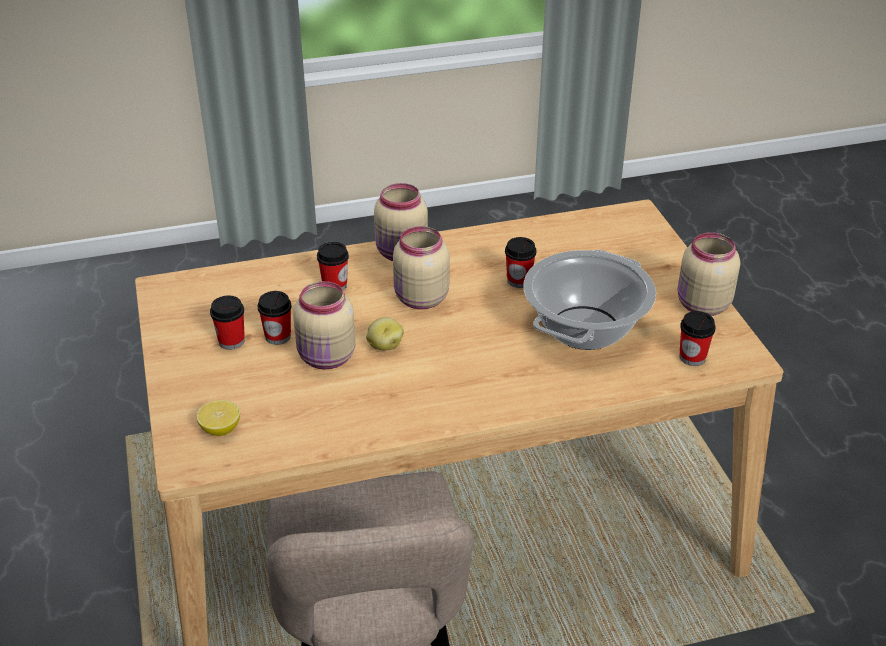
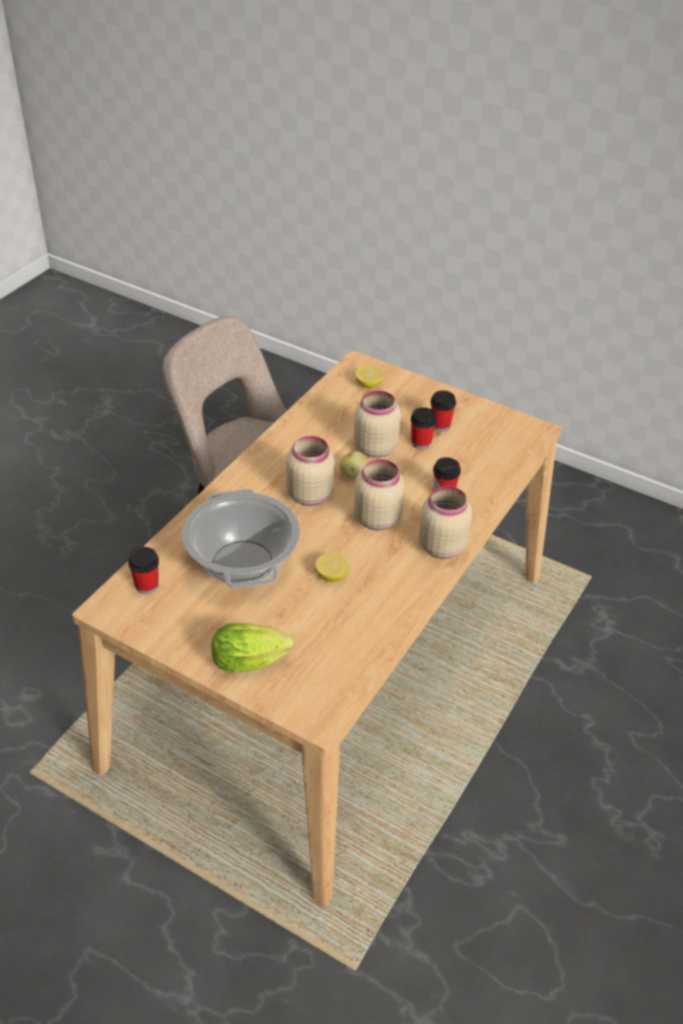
camera: 135 degrees right, 5 degrees up
cup [505,237,537,288] -> lemon [315,552,350,582]
beige jar [678,232,740,316] -> beige jar moved to [286,436,335,506]
none -> lettuce [211,623,295,673]

